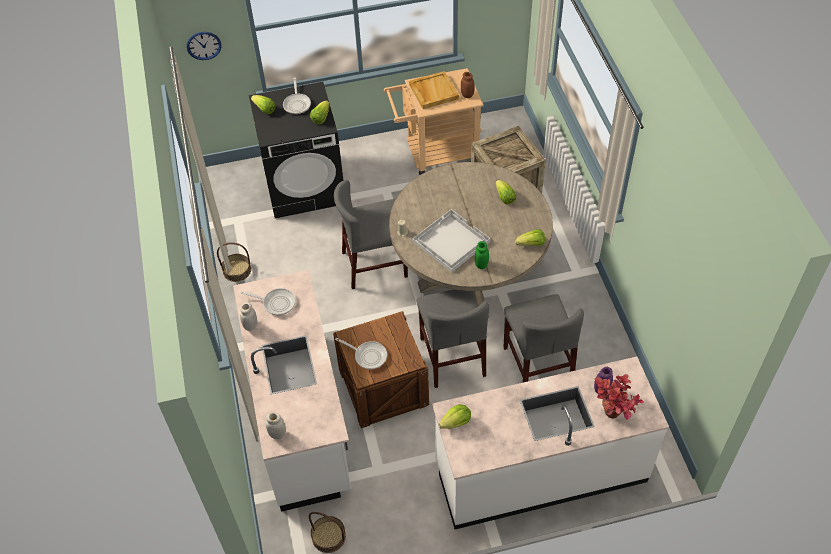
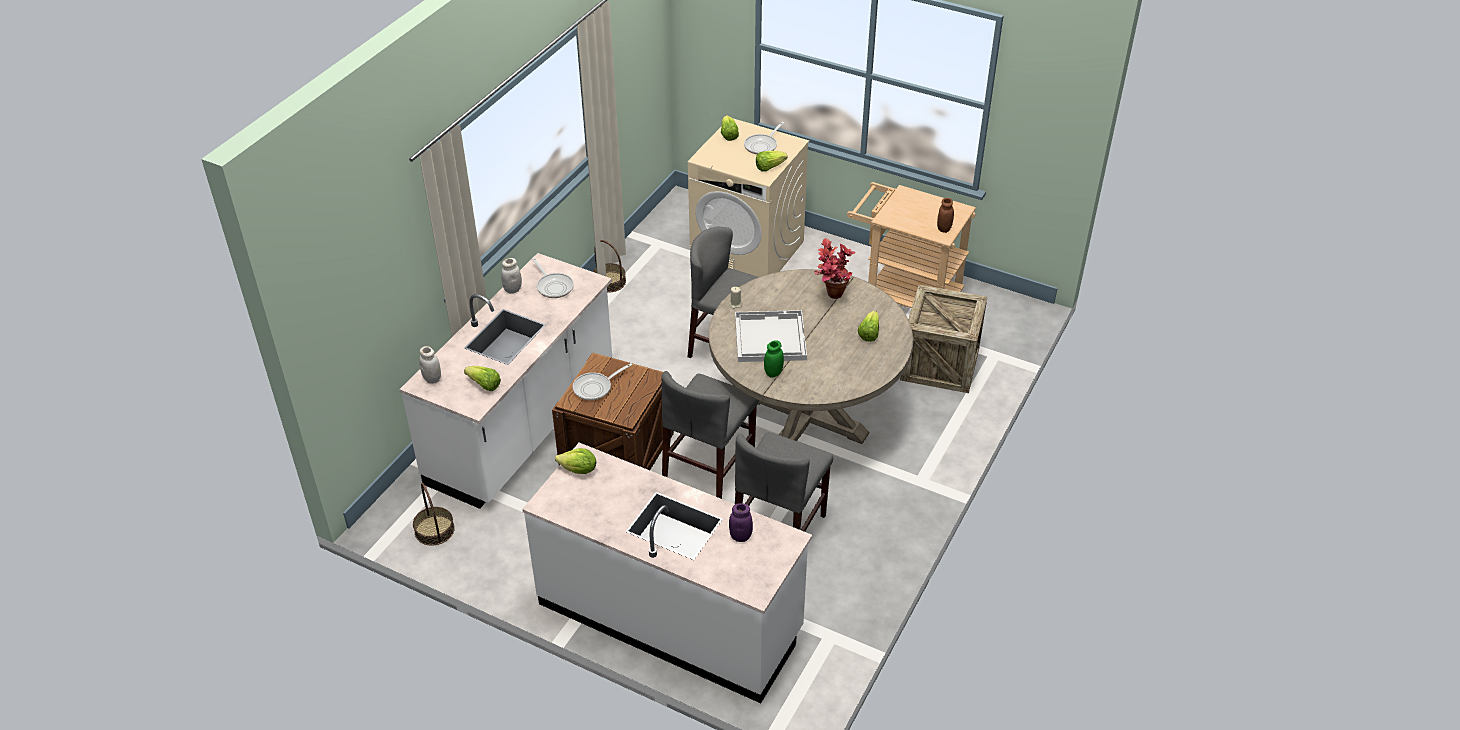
camera: 40 degrees right, 10 degrees down
wall clock [187,32,221,60] -> none
black washing machine [249,82,343,218] -> beige washing machine [688,118,809,277]
frying pan [335,338,387,369] -> frying pan turned 75 degrees clockwise [573,363,632,400]
beige tray [409,71,459,109] -> none
lettuce [515,229,545,246] -> lettuce moved to [464,366,501,391]
potted plant [595,374,644,420] -> potted plant moved to [814,238,856,299]

